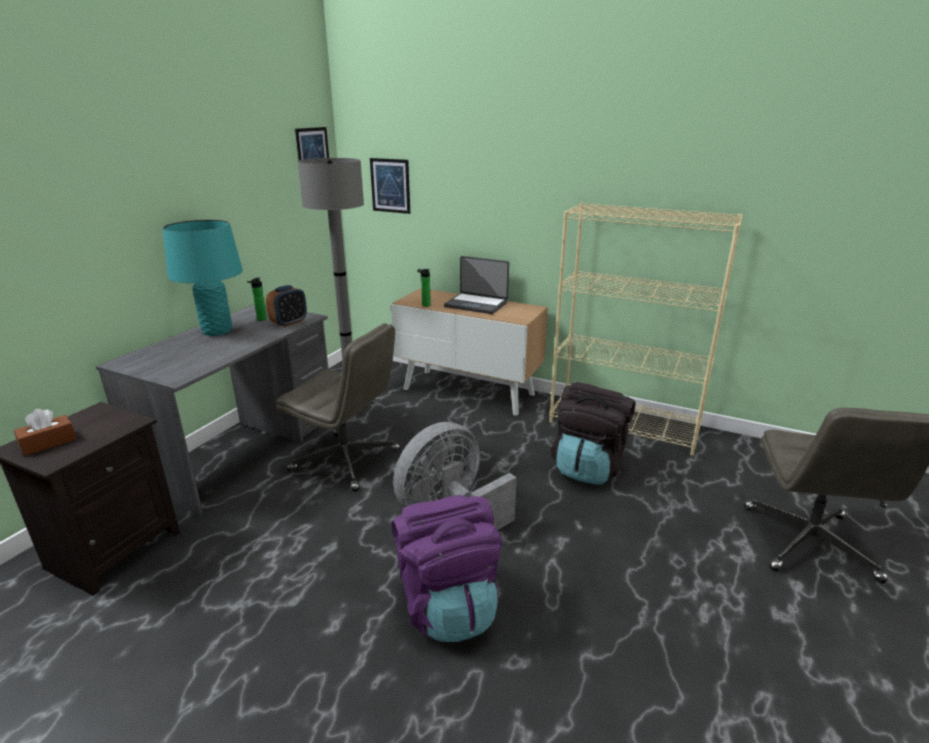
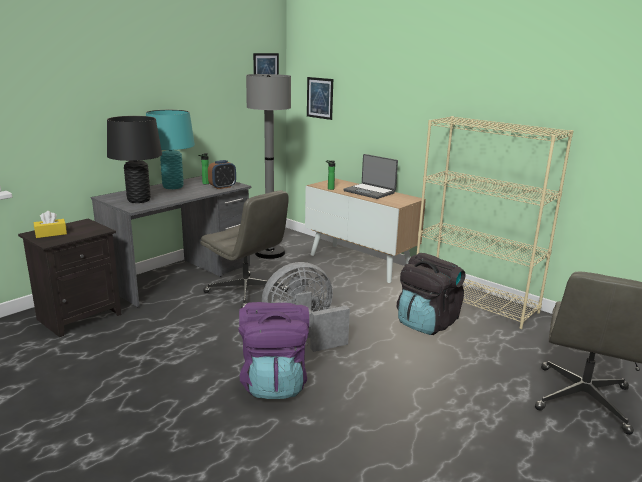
camera: 15 degrees right, 5 degrees down
brown tissue box [14,408,77,456] -> yellow tissue box [34,211,67,238]
none -> black table lamp [107,116,162,203]

